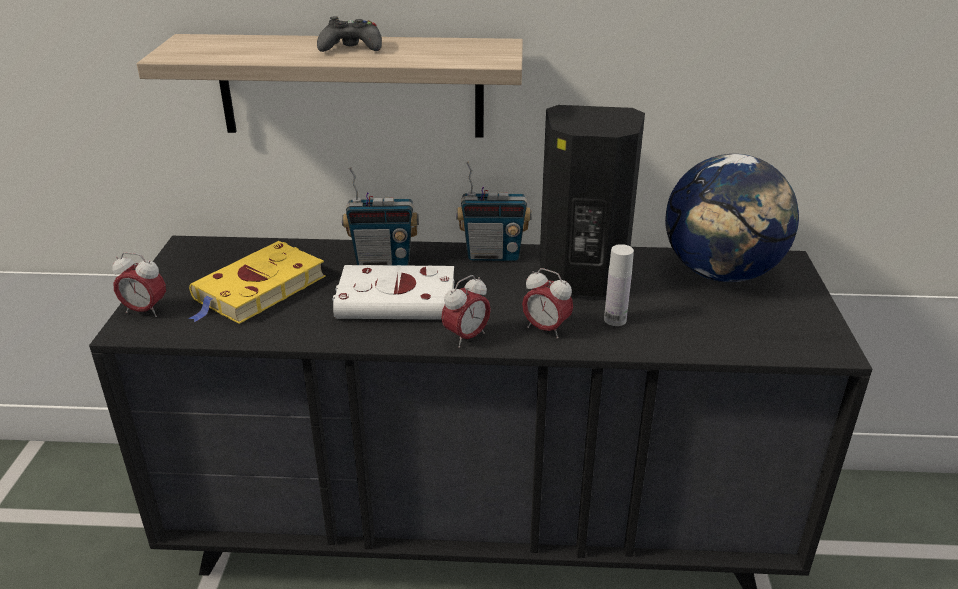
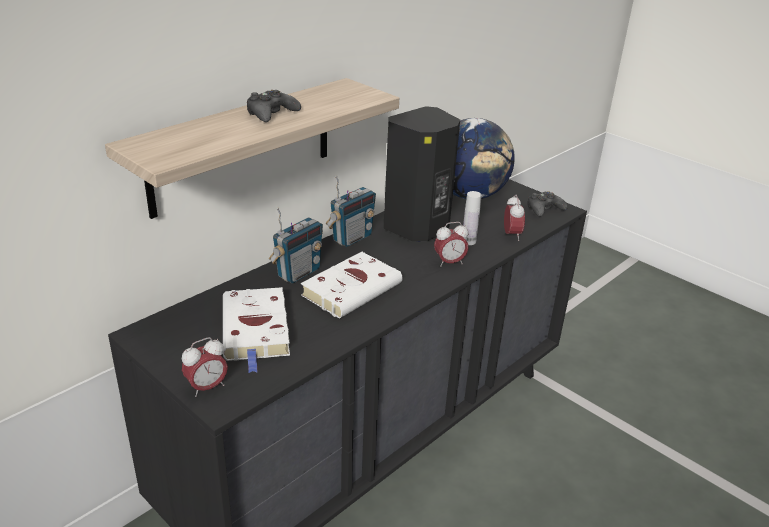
camera: 50 degrees left, 0 degrees up
yellow book [188,241,326,324] -> white book [223,287,290,373]
alarm clock [441,275,491,348] -> alarm clock moved to [504,195,525,241]
none -> black game controller [527,191,567,217]

